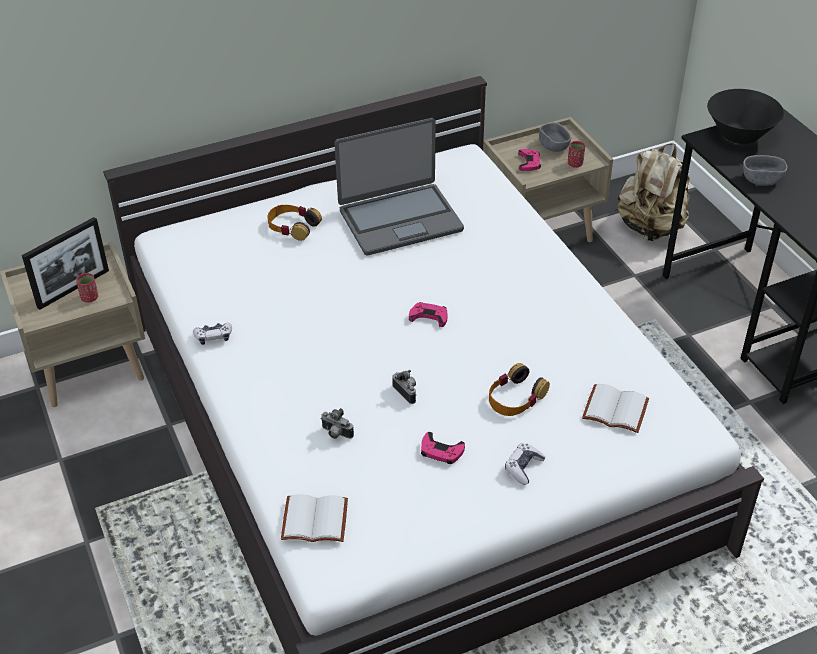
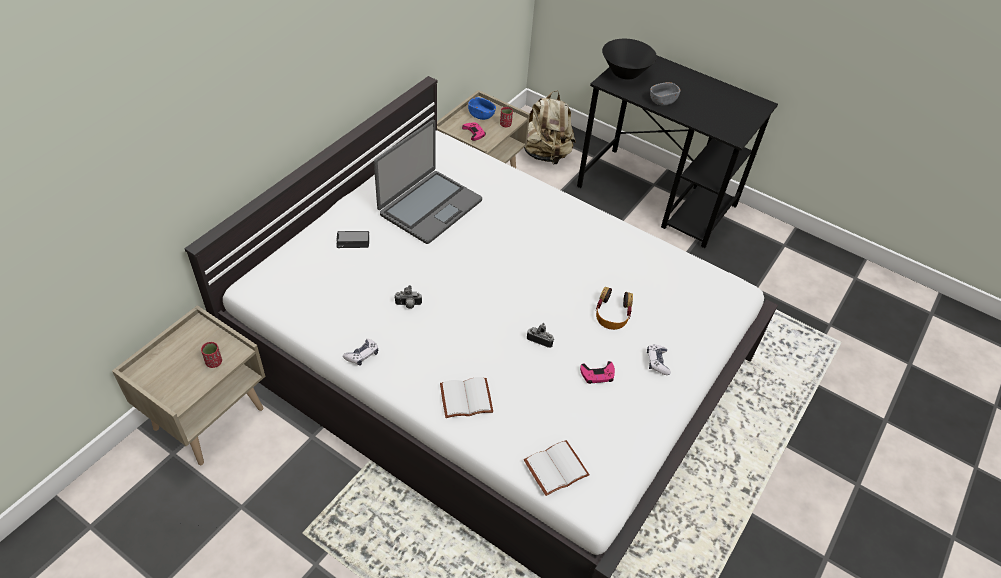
camera: 35 degrees left, 5 degrees up
picture frame [22,217,109,310] -> none
headphones [267,205,322,241] -> phone [336,231,369,248]
camera [320,408,354,439] -> camera moved to [394,285,422,309]
pink game controller [409,302,448,327] -> none
grey bowl [539,122,571,152] -> blue bowl [468,97,496,120]
white book [582,384,649,433] -> white book moved to [440,377,493,418]

